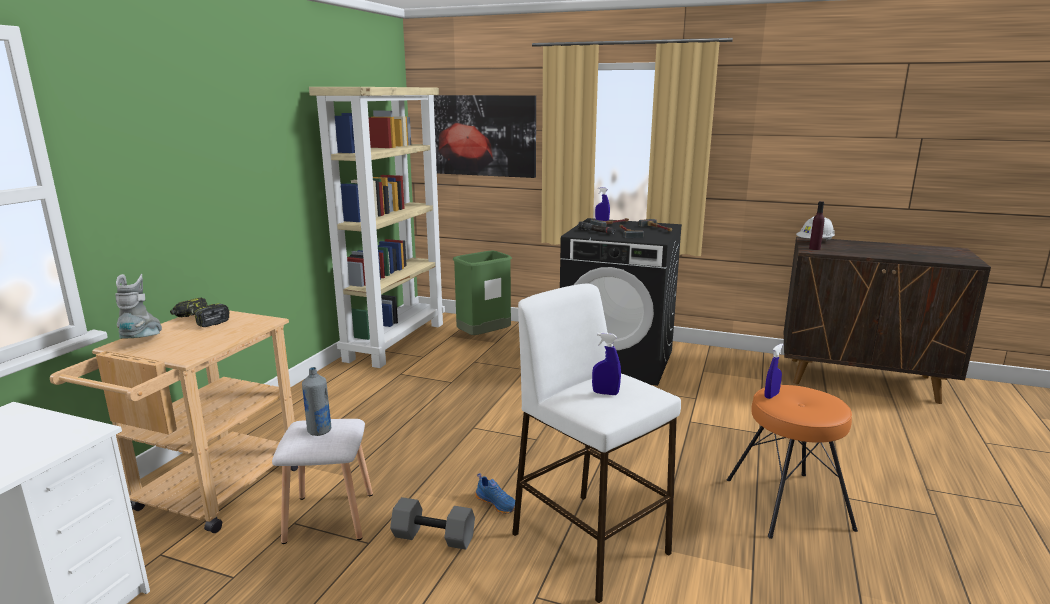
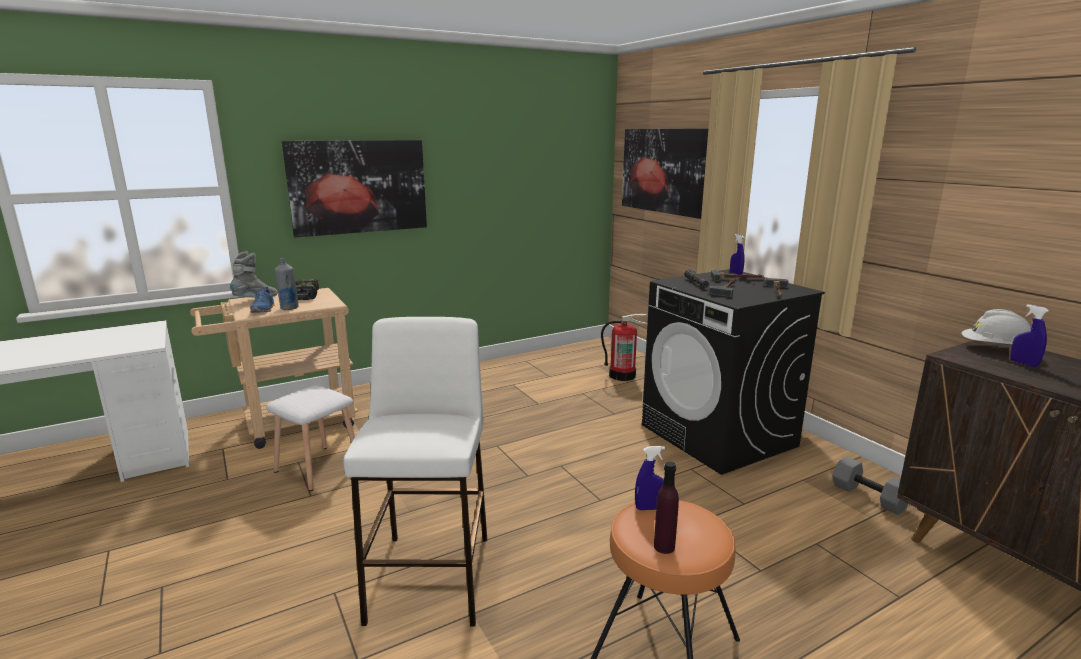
camera: 40 degrees right, 0 degrees up
grey bottle [302,367,331,436] -> grey bottle moved to [275,258,299,310]
beige bookcase [309,87,445,368] -> none
grey dumbbell [390,497,475,550] -> grey dumbbell moved to [833,457,908,515]
green trash can [453,251,512,335] -> fire extinguisher [601,314,647,381]
blue shoe [475,473,515,514] -> blue shoe moved to [250,286,274,313]
blue spray bottle [592,333,621,395] -> blue spray bottle moved to [1010,304,1049,367]
purple bottle [809,201,824,250] -> purple bottle moved to [654,462,679,554]
none -> picture [282,140,427,238]

